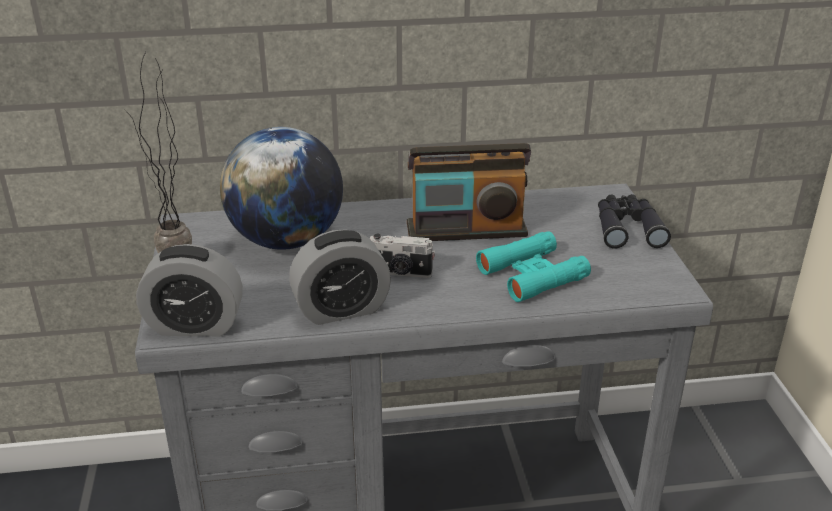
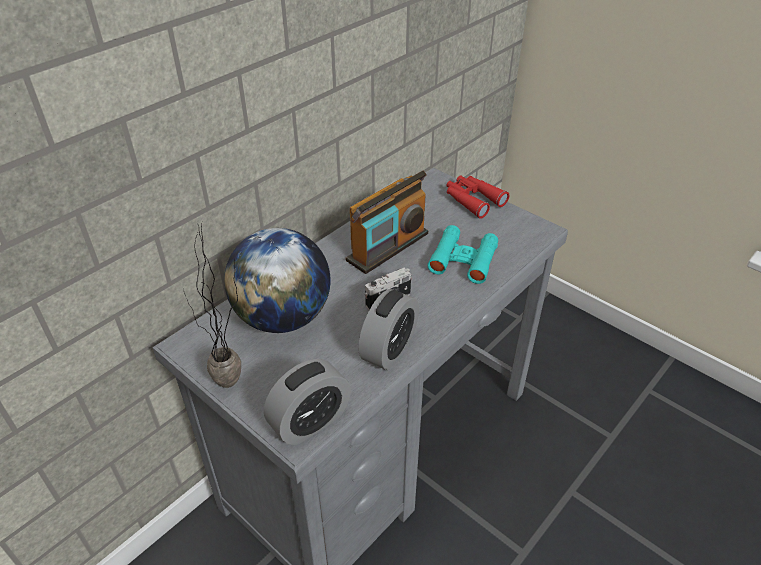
camera: 40 degrees left, 10 degrees up
black binoculars [598,194,671,249] -> red binoculars [446,175,509,219]

